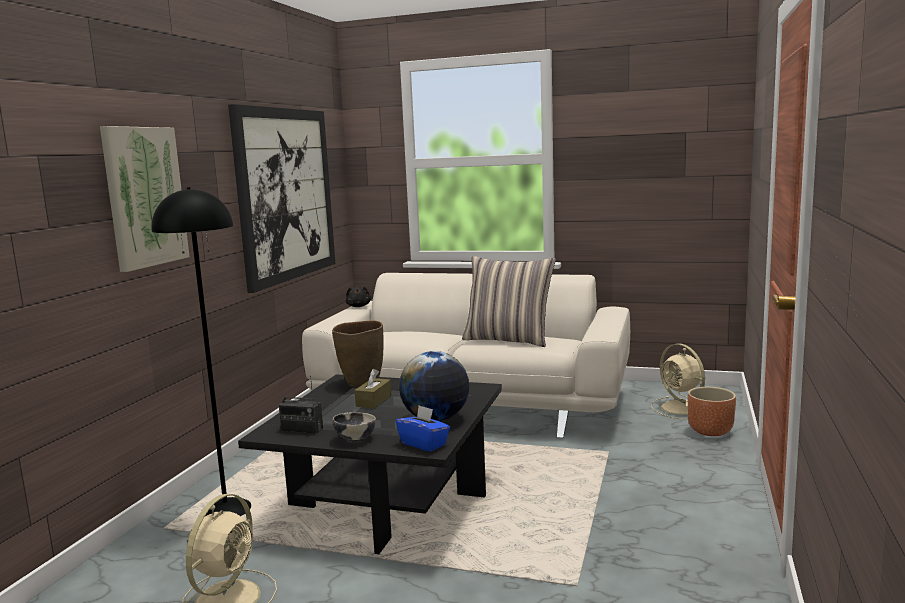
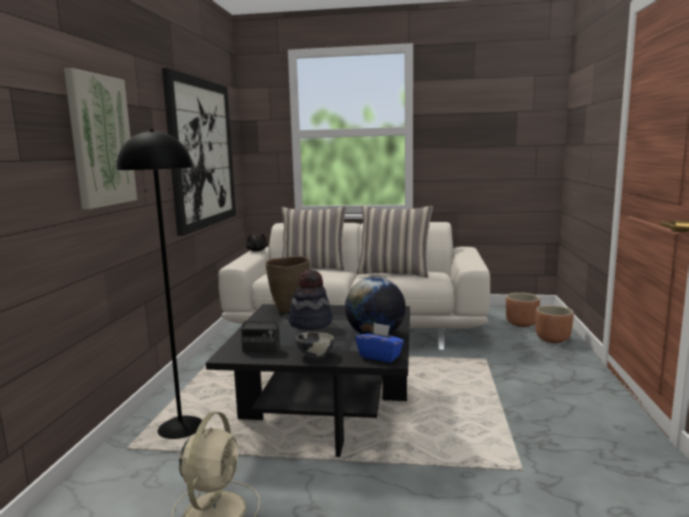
camera: 10 degrees left, 0 degrees up
brown tissue box [354,369,391,408] -> hat [289,269,332,330]
beige fan [651,344,705,419] -> brown planter [506,293,540,327]
none -> pillow [281,206,346,270]

